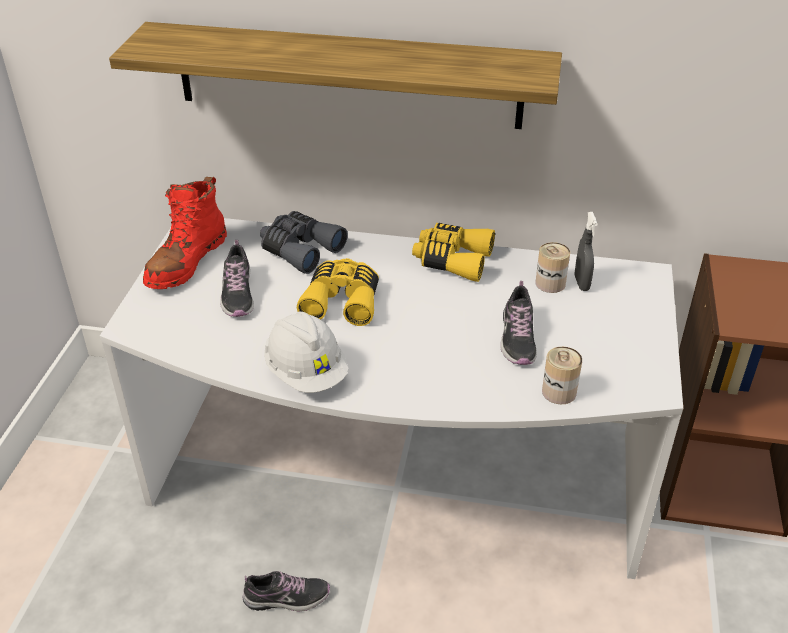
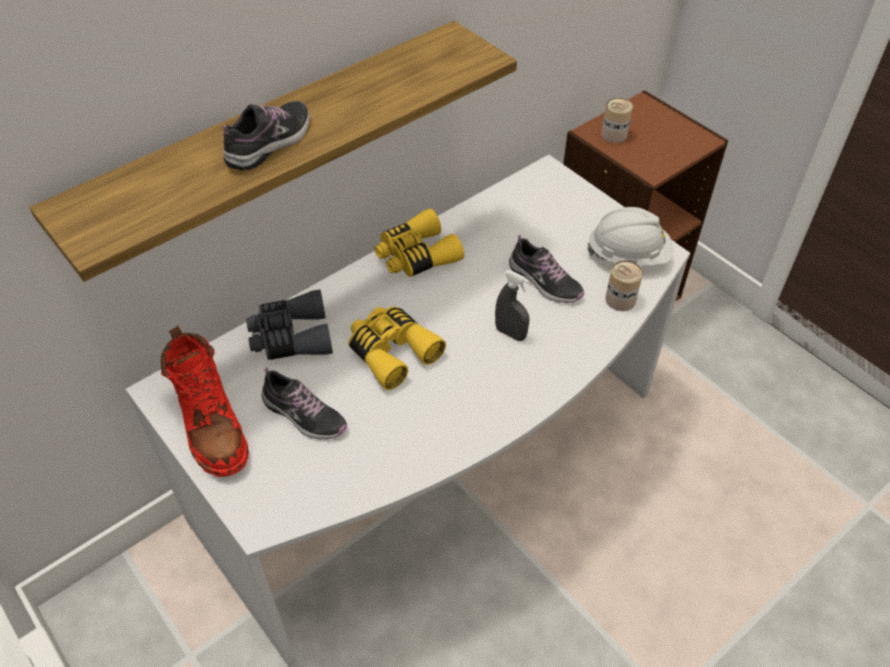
camera: 50 degrees left, 10 degrees up
shoe [243,571,330,612] -> shoe moved to [223,101,310,170]
white hard hat [264,312,349,393] -> white hard hat moved to [587,207,674,266]
can [536,242,570,293] -> can moved to [601,98,633,143]
grey spray bottle [575,212,598,291] -> grey spray bottle moved to [495,270,529,341]

